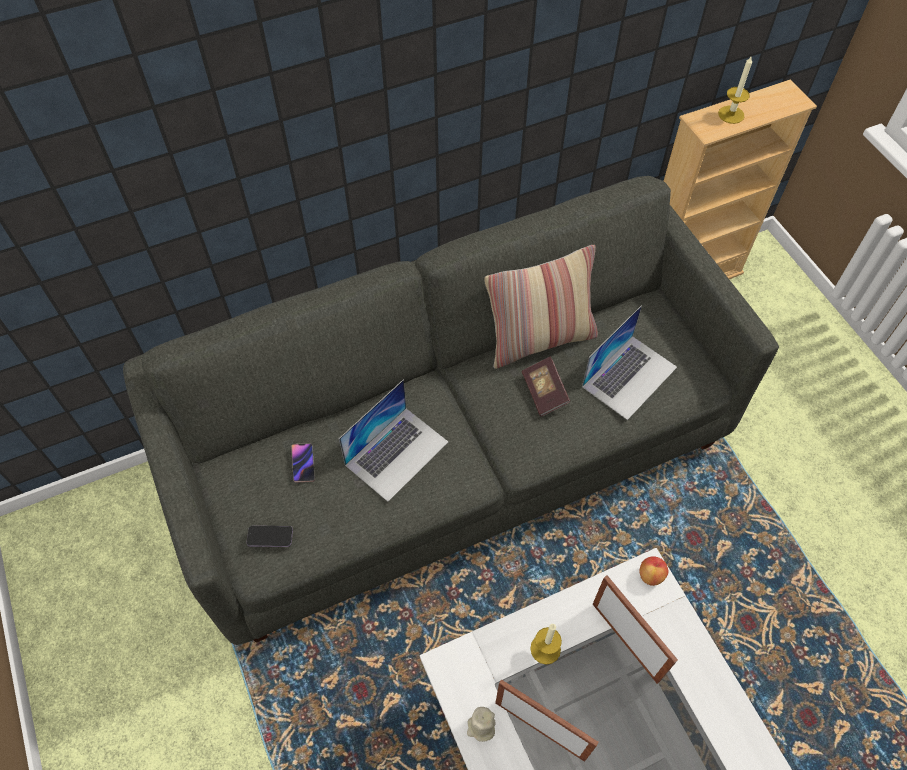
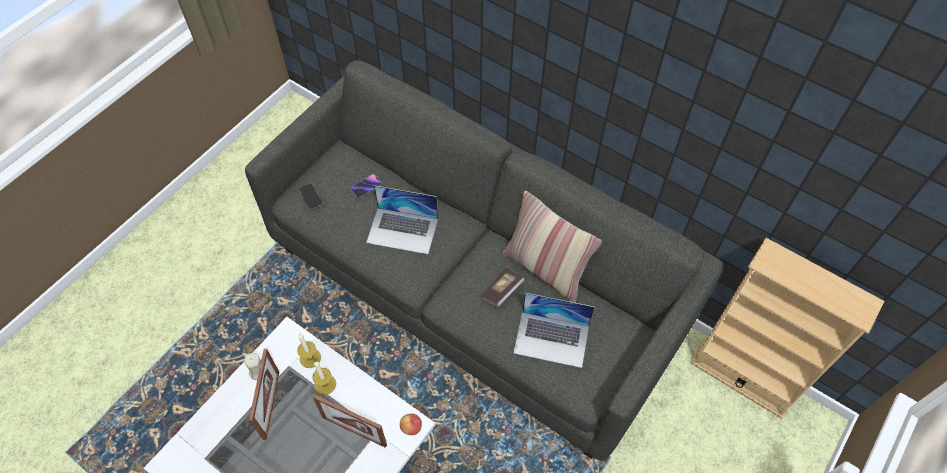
camera: 60 degrees right, 0 degrees up
picture frame [593,575,678,684] -> picture frame turned 90 degrees clockwise [313,394,387,448]
candle [718,57,752,124] -> candle moved to [297,334,321,368]

